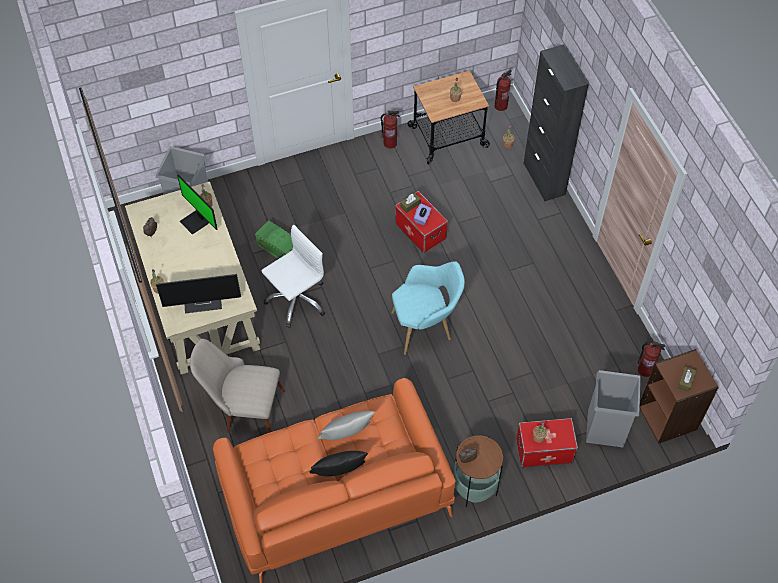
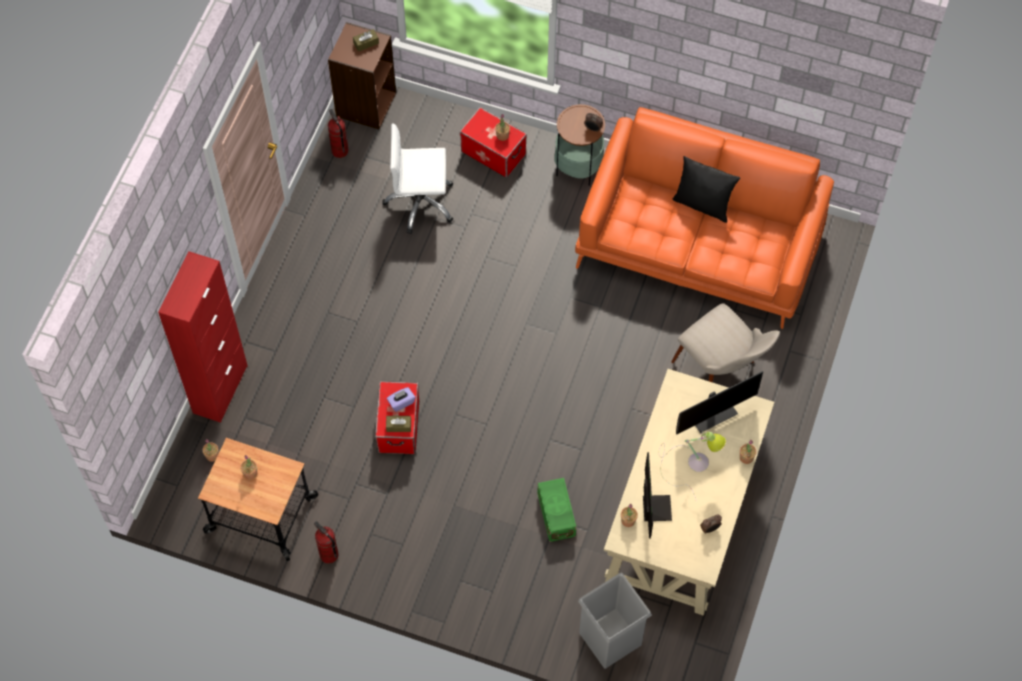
camera: 140 degrees left, 5 degrees up
monitor [156,274,241,314] -> monitor turned 120 degrees clockwise [676,371,763,435]
white office chair [261,225,325,328] -> white office chair moved to [382,123,453,234]
grey pillow [317,411,375,440] -> none
turquoise armchair [391,261,465,355] -> none
fire extinguisher [495,69,512,111] -> none
black cabinet [523,44,589,202] -> red cabinet [158,251,248,422]
grey trash can [586,370,641,447] -> none
none -> table lamp [659,431,726,502]

